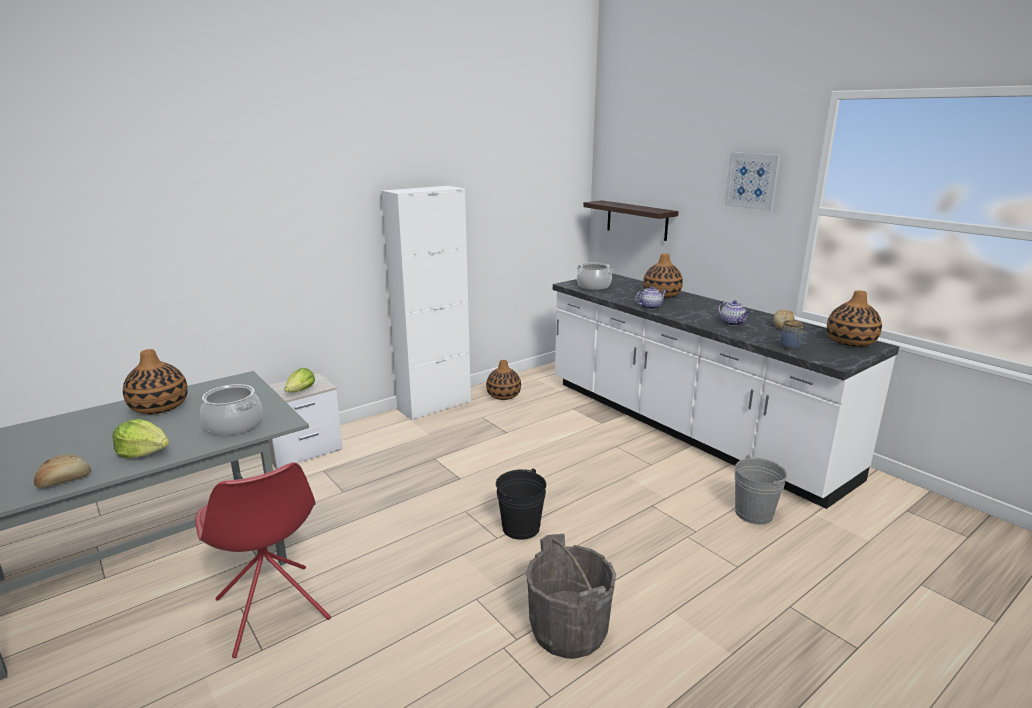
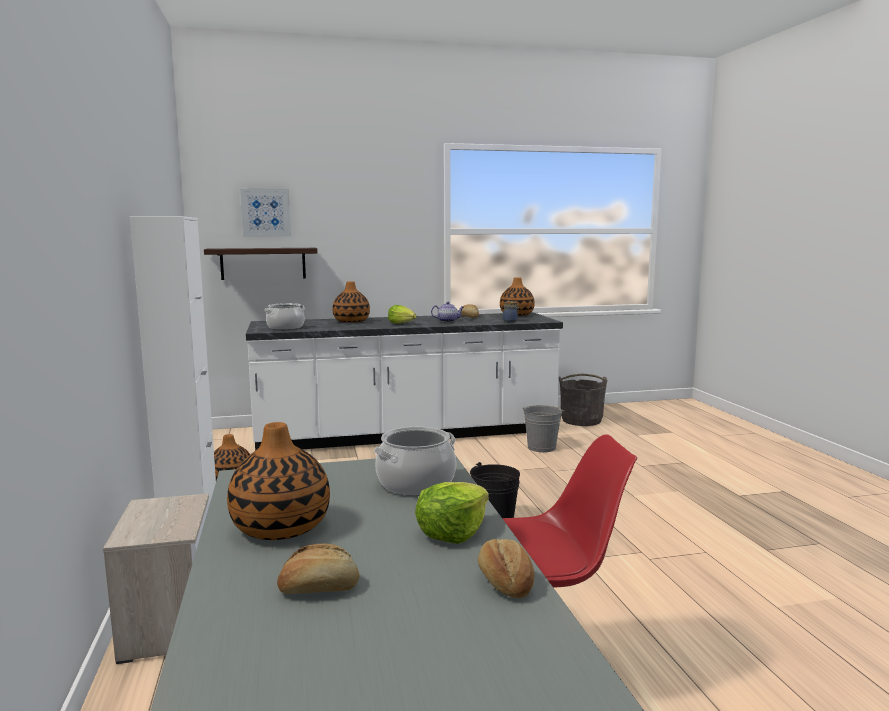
camera: 65 degrees left, 10 degrees down
lettuce [284,368,315,392] -> lettuce moved to [388,305,417,324]
grey bucket [526,534,616,659] -> grey bucket moved to [559,374,607,426]
teapot [635,286,667,310] -> none
picture [725,152,781,211] -> picture moved to [240,189,291,237]
none -> bread [277,544,359,594]

